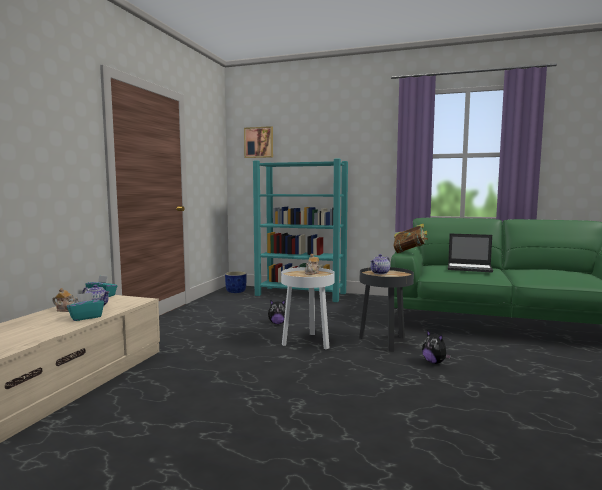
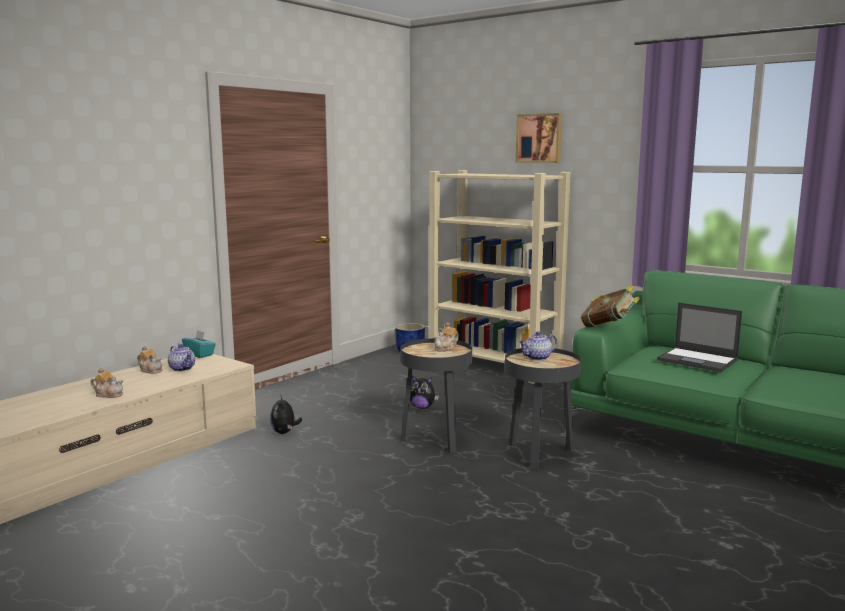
camera: 20 degrees right, 5 degrees up
turquoise tissue box [67,292,104,321] -> none
picture [244,126,273,158] -> picture moved to [516,113,562,163]
turquoise bookcase [253,159,348,302] -> beige bookcase [429,170,571,384]
white side table [281,267,335,349] -> black side table [400,338,472,453]
plush toy [422,330,451,364] -> plush toy moved to [270,397,302,434]
none -> teapot [90,368,123,398]

